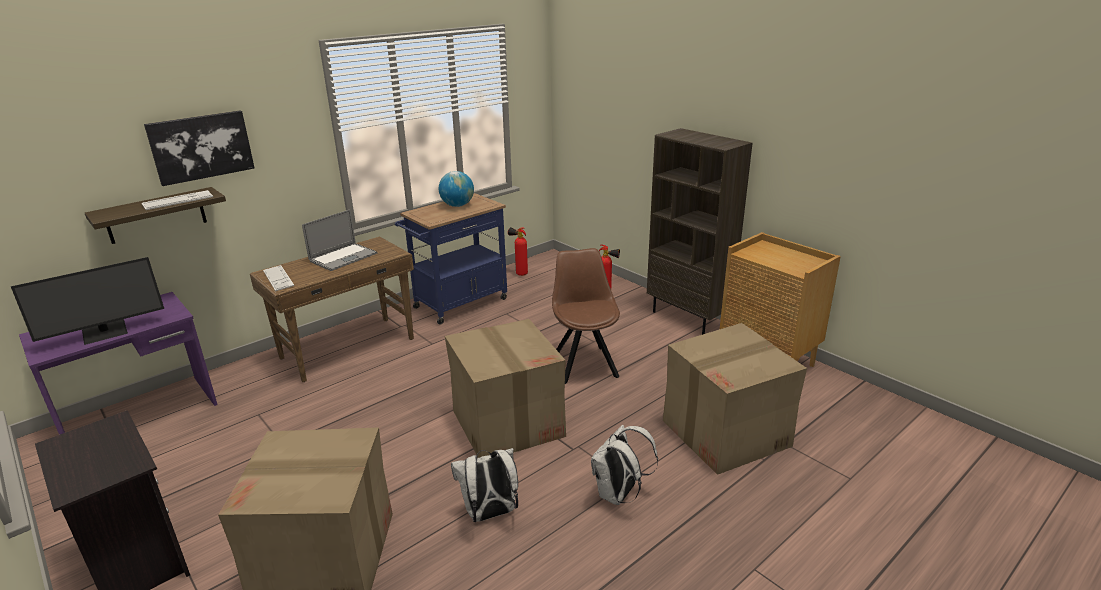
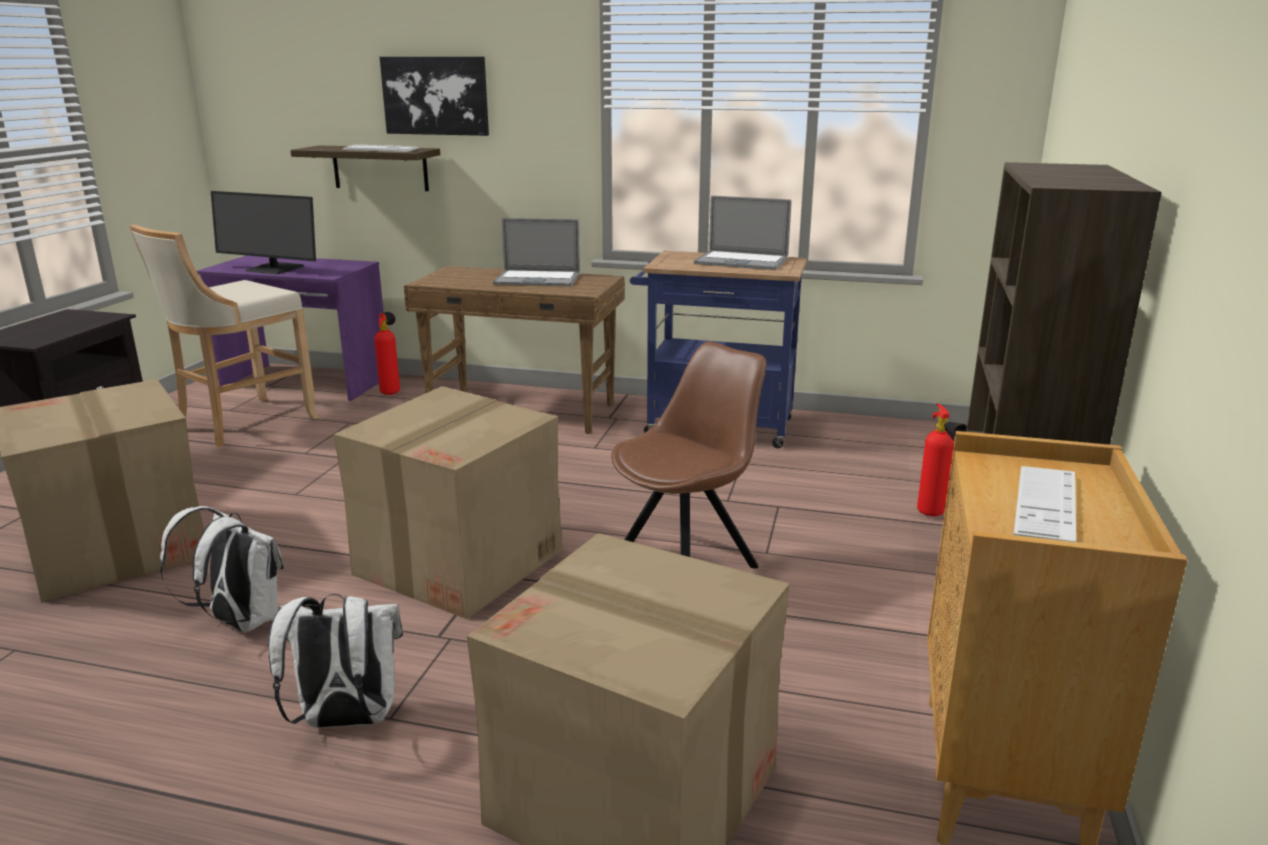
camera: 55 degrees right, 5 degrees down
keyboard [263,265,294,291] -> keyboard moved to [1014,466,1076,542]
globe [439,171,474,207] -> laptop [694,196,791,270]
fire extinguisher [508,227,528,276] -> fire extinguisher moved to [374,312,400,395]
none -> beige stool [129,224,319,447]

